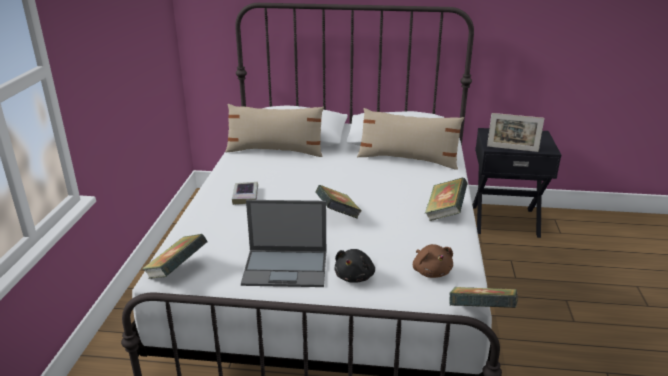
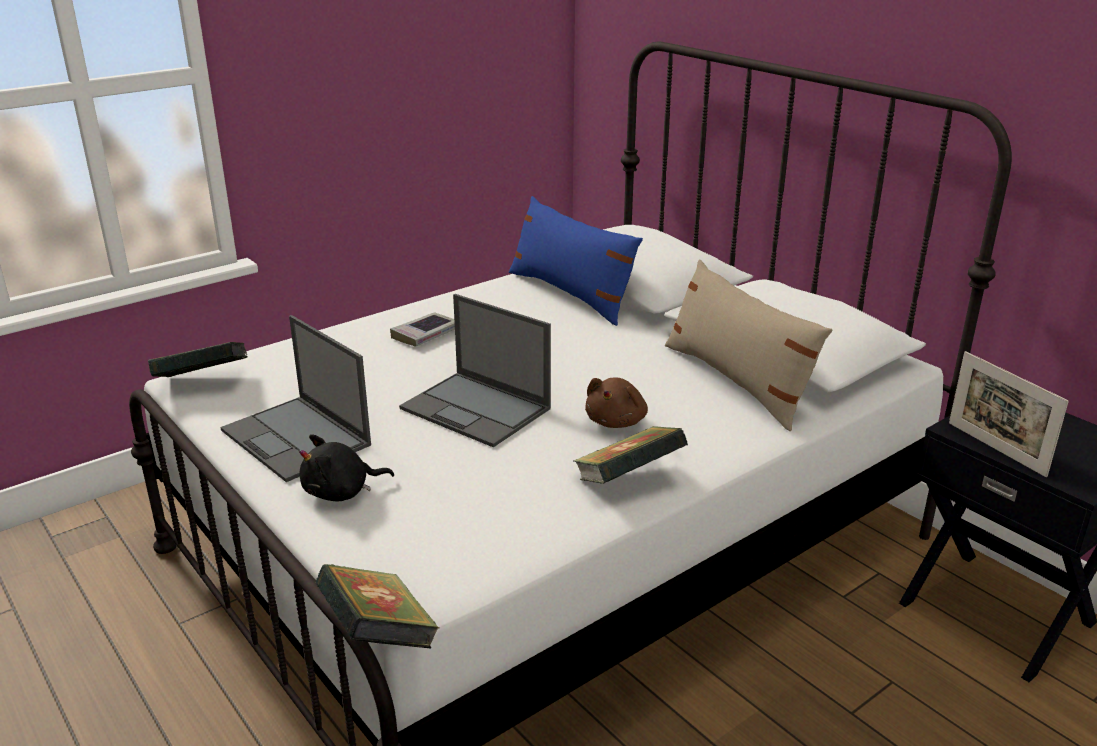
camera: 45 degrees right, 0 degrees up
beige pillow [225,104,324,157] -> blue pillow [509,196,643,326]
book [316,185,362,219] -> laptop [399,294,551,447]
brown plush toy [413,244,453,278] -> brown plush toy moved to [585,378,648,428]

